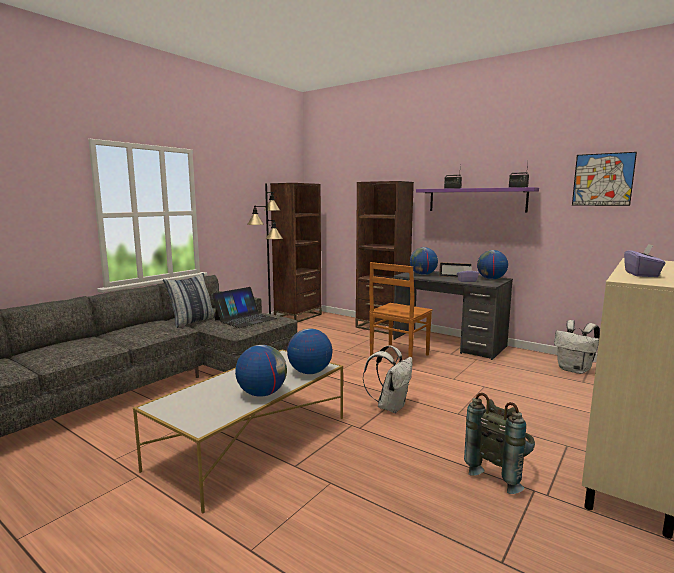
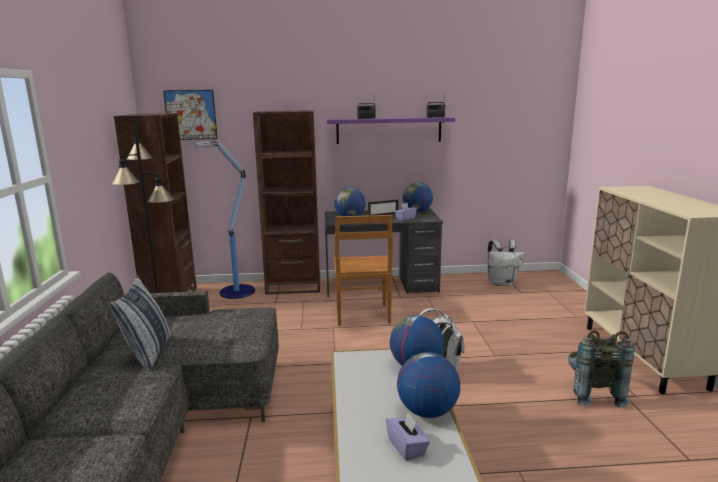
camera: 40 degrees left, 5 degrees up
laptop [212,287,277,328] -> none
picture [572,152,637,206] -> picture moved to [163,90,218,140]
purple tissue box [624,244,666,277] -> purple tissue box moved to [386,413,430,461]
none -> floor lamp [193,139,255,299]

